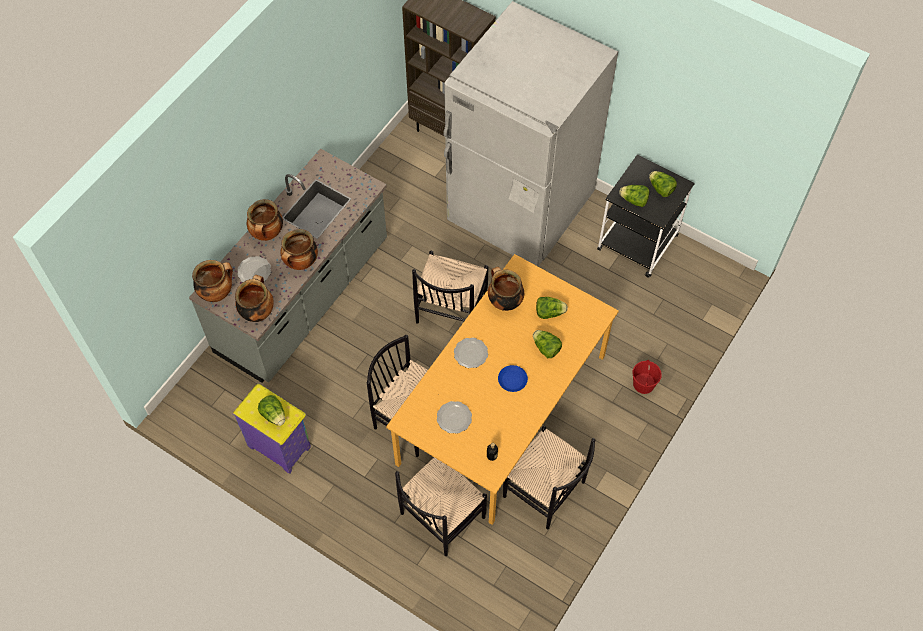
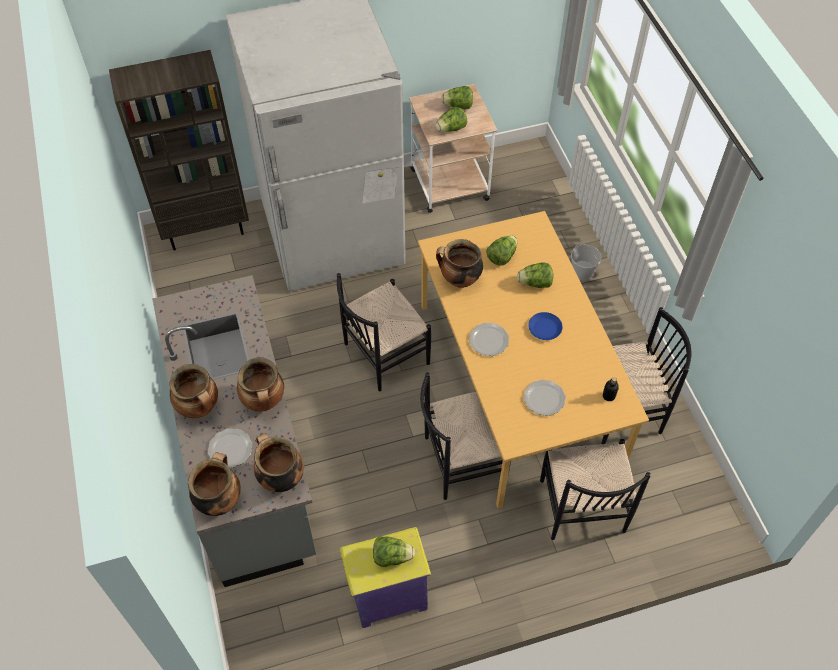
camera: 50 degrees left, 5 degrees down
black chair [412,251,488,324] -> black chair turned 90 degrees clockwise [337,273,431,391]
black cart [597,154,695,278] -> beige cart [409,84,497,213]
red bucket [632,360,662,394] -> white bucket [571,244,602,281]

